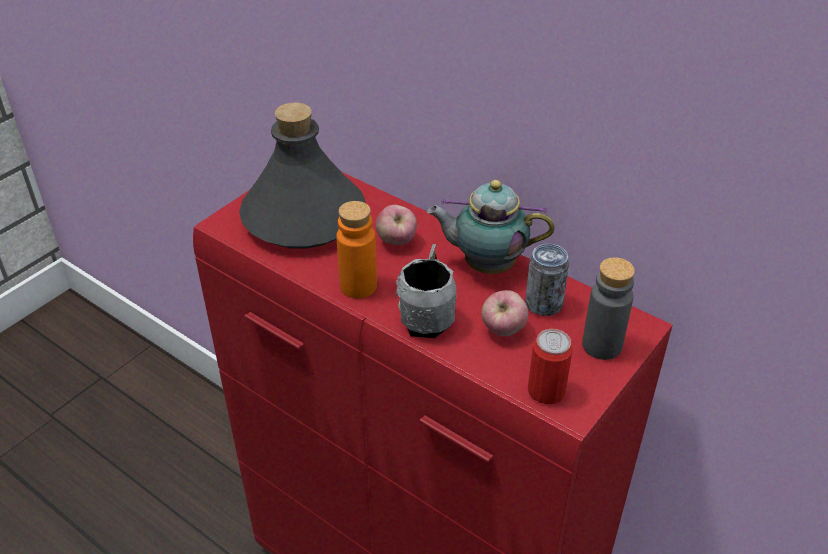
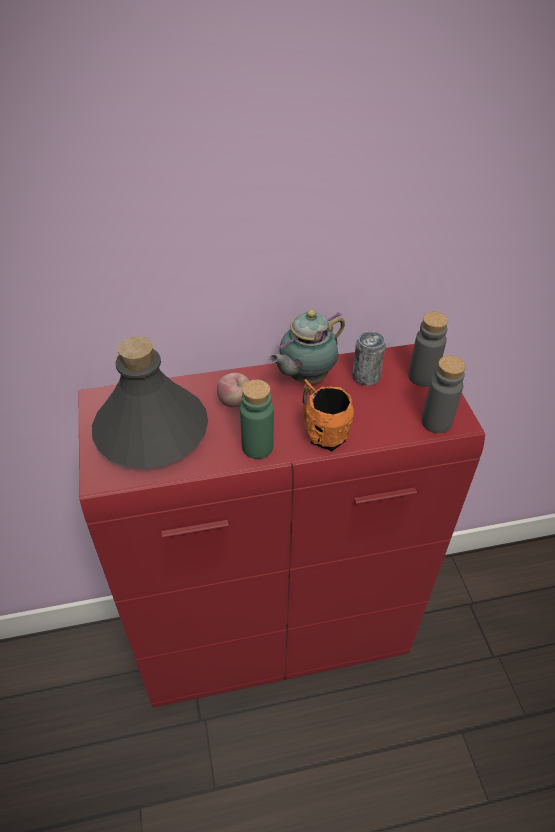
camera: 50 degrees left, 5 degrees up
orange bottle [336,201,377,298] -> green bottle [240,380,274,459]
grey mug [395,244,457,338] -> orange mug [302,379,354,451]
apple [481,290,528,336] -> none
can [528,329,573,404] -> grey bottle [421,356,466,433]

